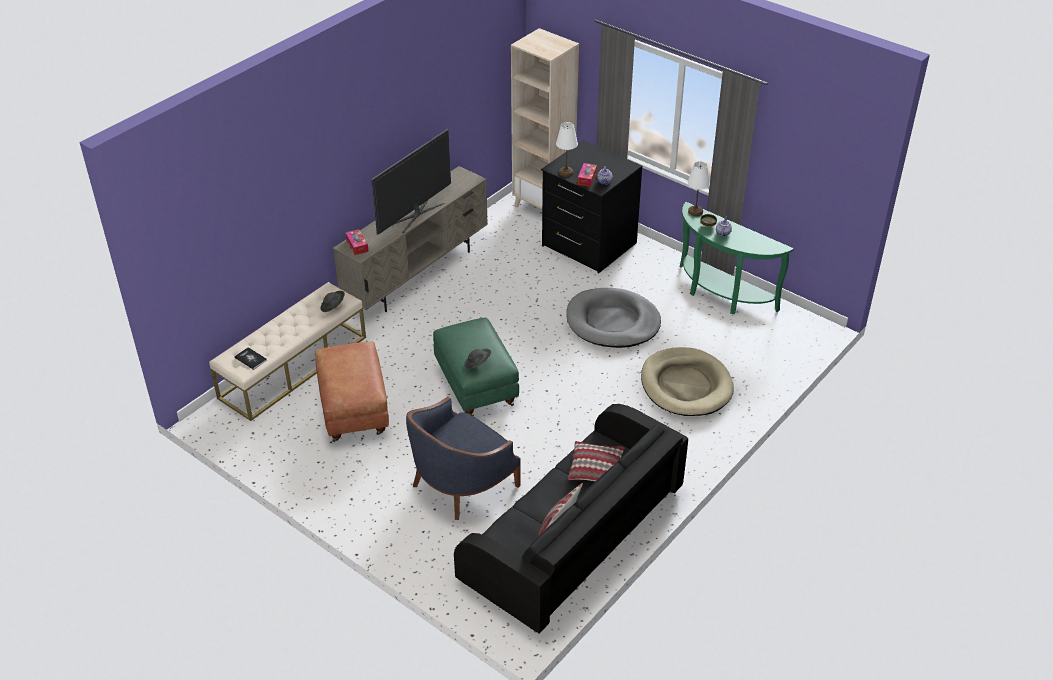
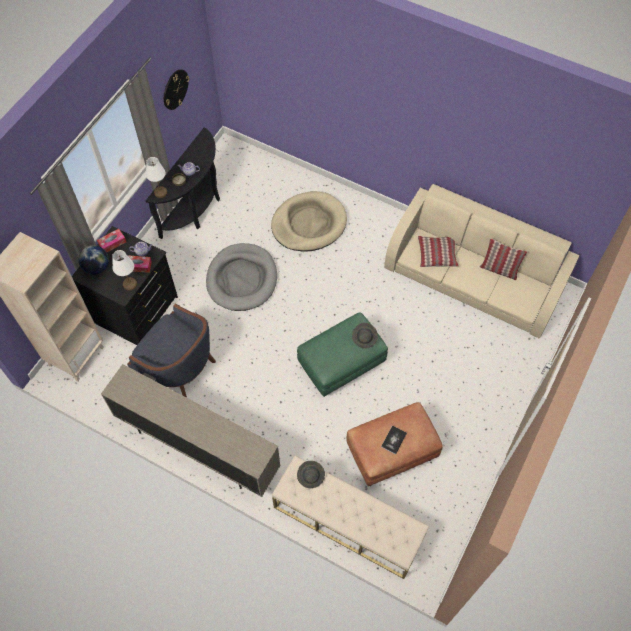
camera: 100 degrees left, 20 degrees up
book [234,347,267,370] -> book moved to [381,425,407,454]
tissue box [345,229,369,255] -> tissue box moved to [97,229,126,252]
television [371,129,451,235] -> none
blue armchair [406,397,521,520] -> blue armchair moved to [127,304,216,398]
black sofa [454,404,688,633] -> beige sofa [384,184,580,339]
green console table [679,202,794,314] -> black console table [146,128,220,239]
none -> globe [79,245,109,274]
none -> wall clock [164,69,189,110]

